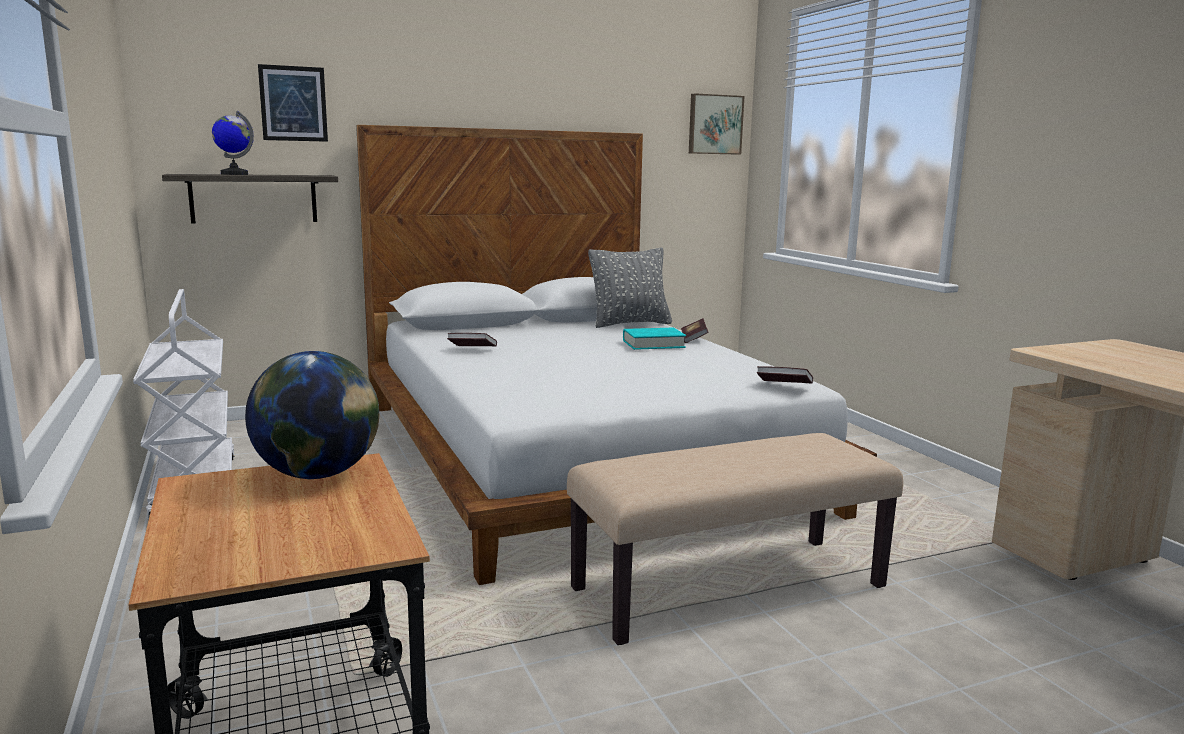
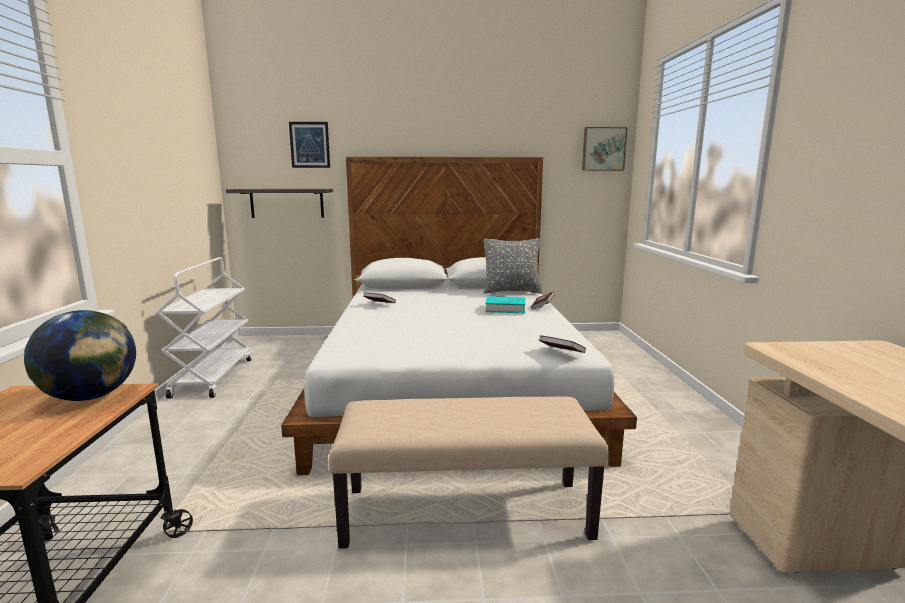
camera: 20 degrees right, 0 degrees up
globe [212,111,254,175] -> none

